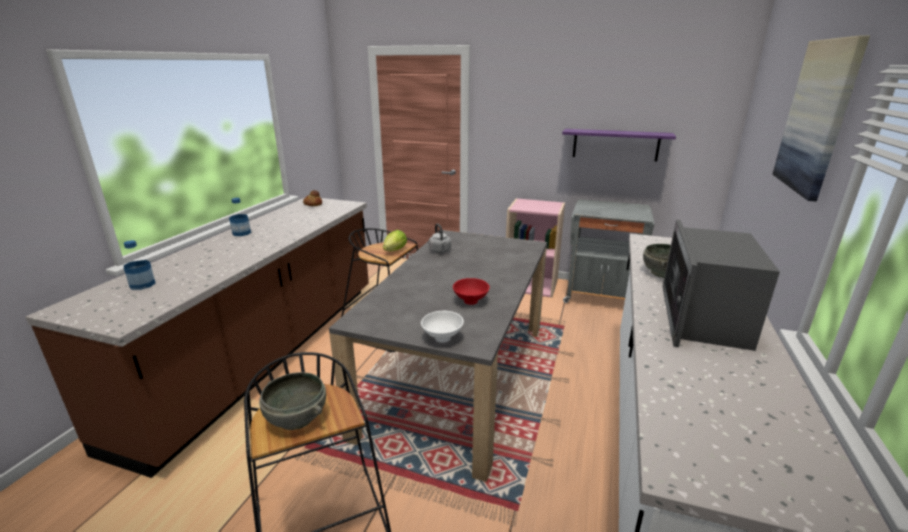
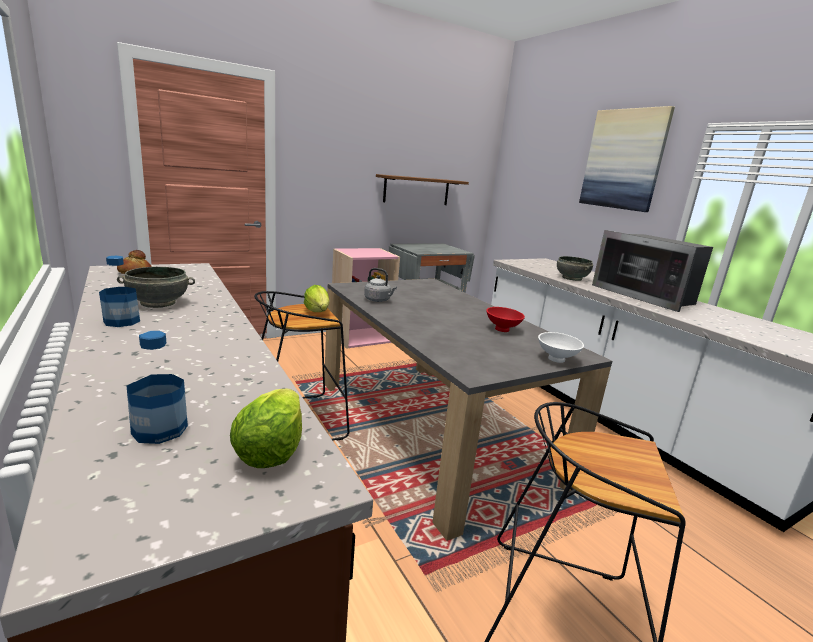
camera: 50 degrees left, 5 degrees down
grey bowl [259,372,326,430] -> grey bowl moved to [117,267,195,308]
purple shelf [562,129,676,162] -> brown shelf [376,174,469,205]
none -> lettuce [230,389,302,468]

